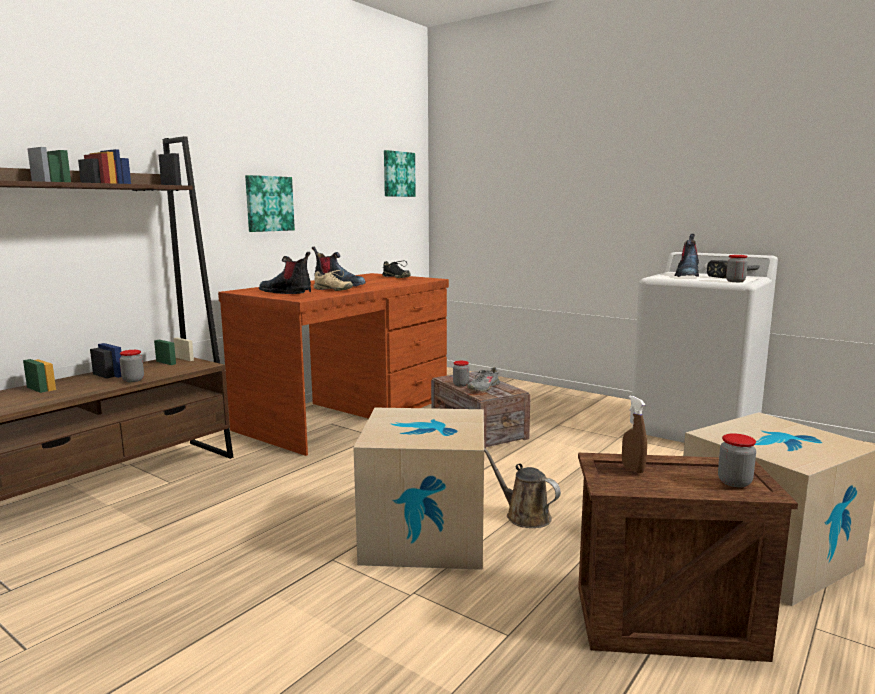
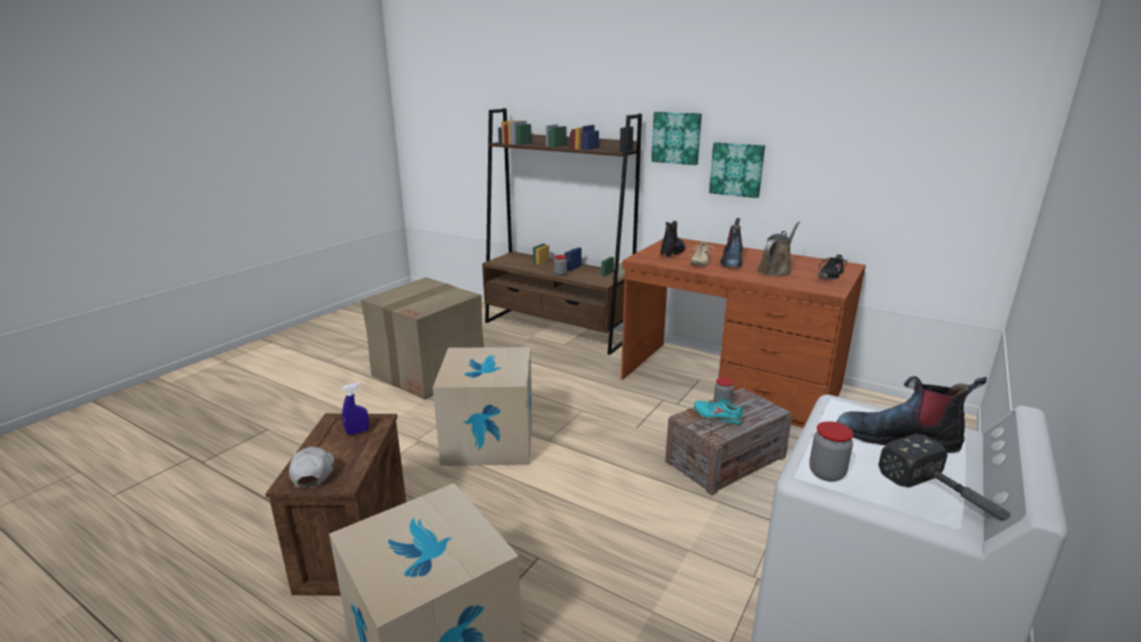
camera: 85 degrees right, 10 degrees up
picture [384,150,416,197] -> picture moved to [651,112,702,165]
grey shoe [467,367,500,391] -> turquoise shoe [694,398,743,425]
brown watering can [484,448,561,528] -> brown watering can moved to [757,222,800,276]
brown spray bottle [622,395,647,473] -> blue spray bottle [342,383,369,435]
jar [718,433,756,487] -> white cap [289,447,334,488]
none -> cardboard box [361,277,484,400]

